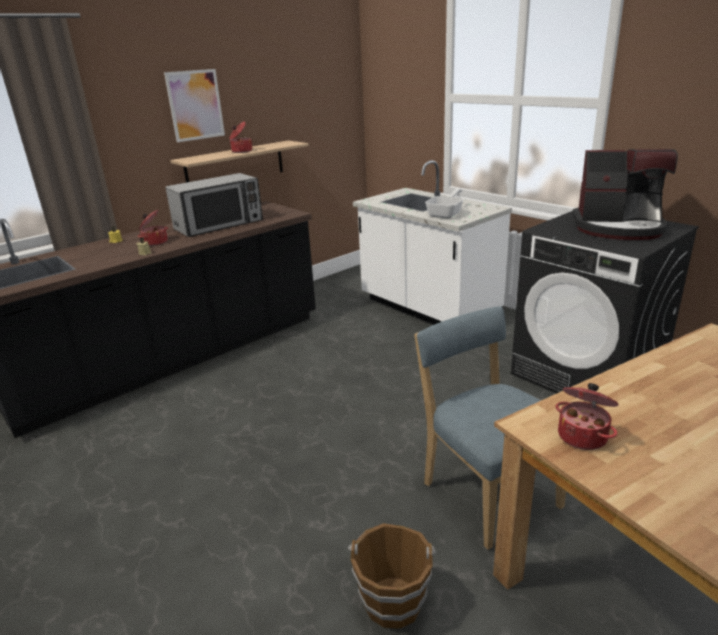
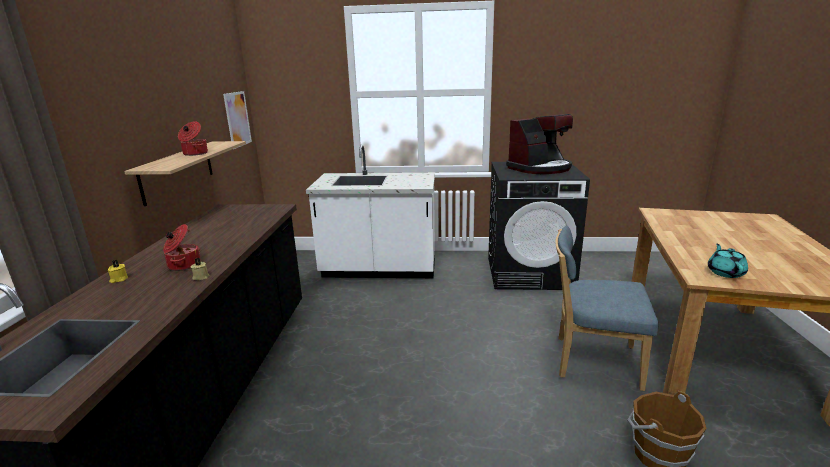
camera: 45 degrees left, 5 degrees down
picture [164,69,225,142] -> picture moved to [223,91,252,149]
microwave [165,173,263,237] -> none
frying pan [425,189,464,219] -> none
cooking pot [555,383,619,450] -> turquoise teapot [708,244,748,278]

